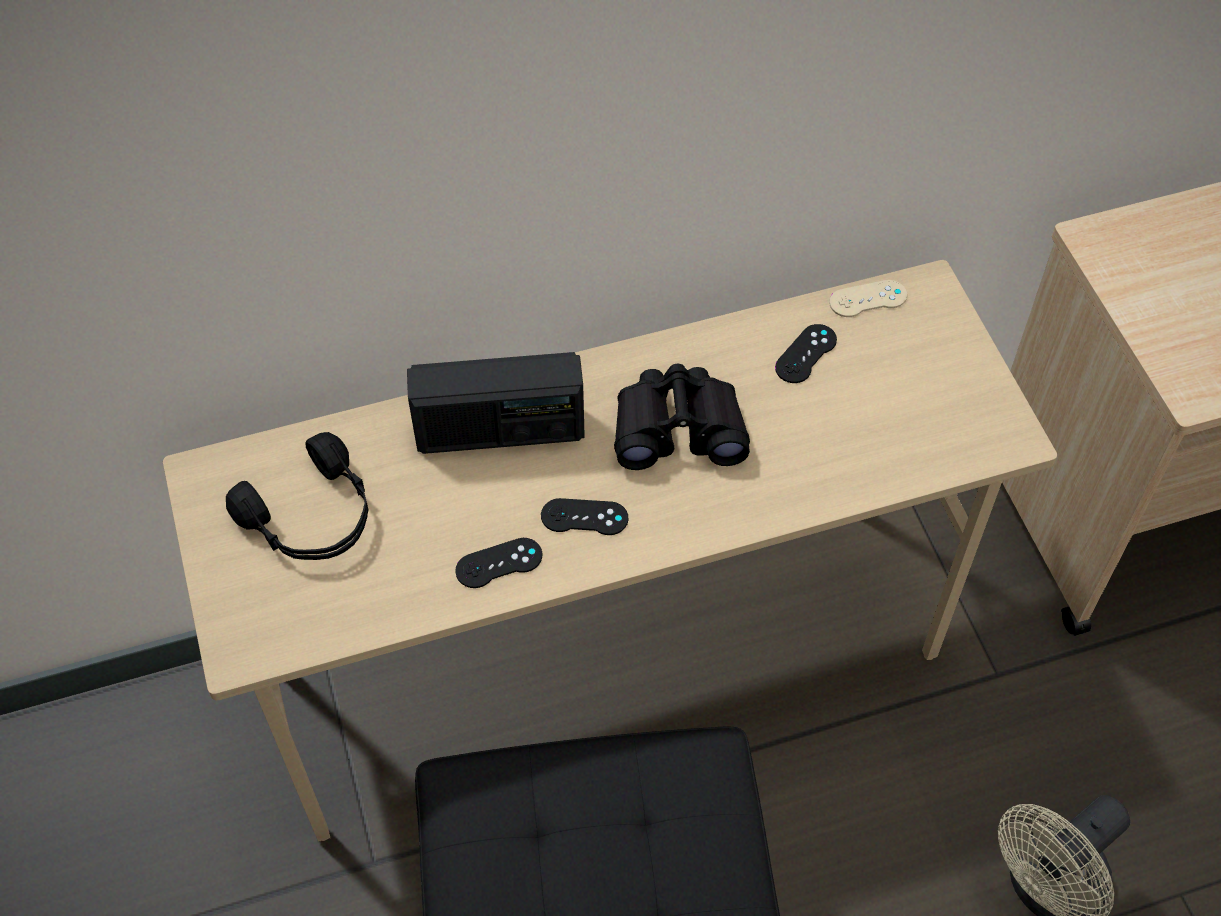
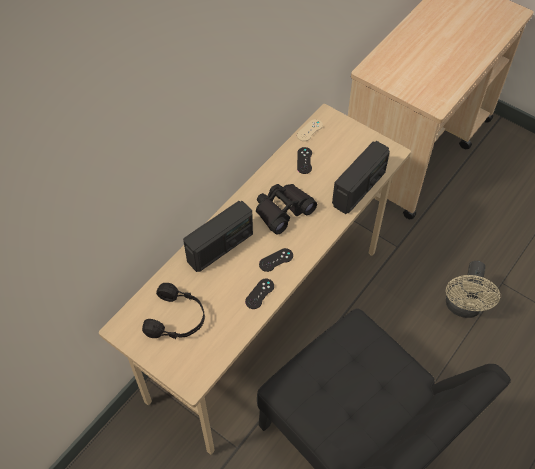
camera: 35 degrees left, 0 degrees up
none -> radio [332,141,390,214]

